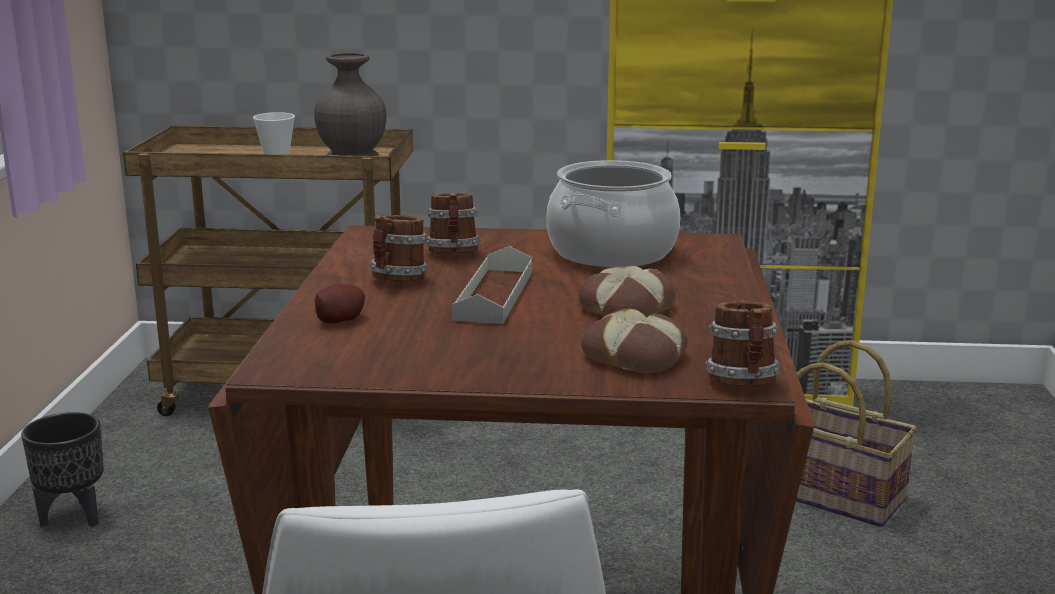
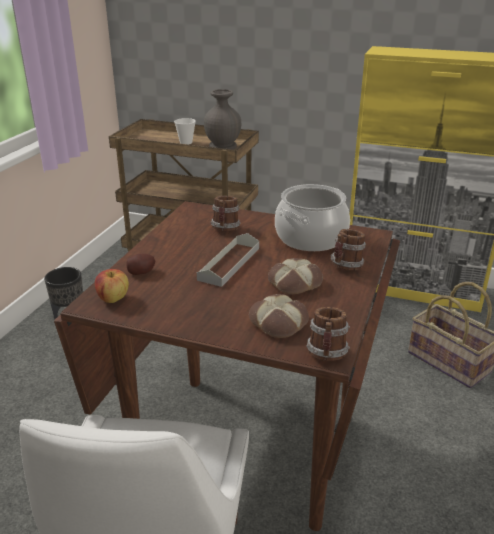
camera: 15 degrees right, 10 degrees up
mug [369,215,429,281] -> mug moved to [331,229,366,270]
none -> apple [95,269,129,303]

